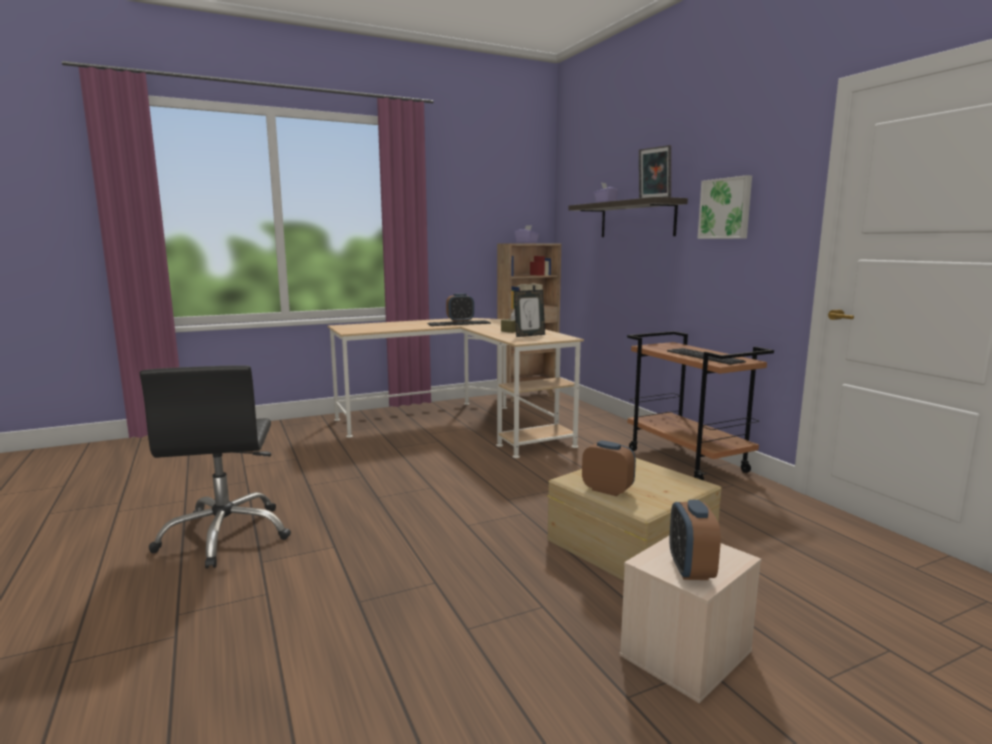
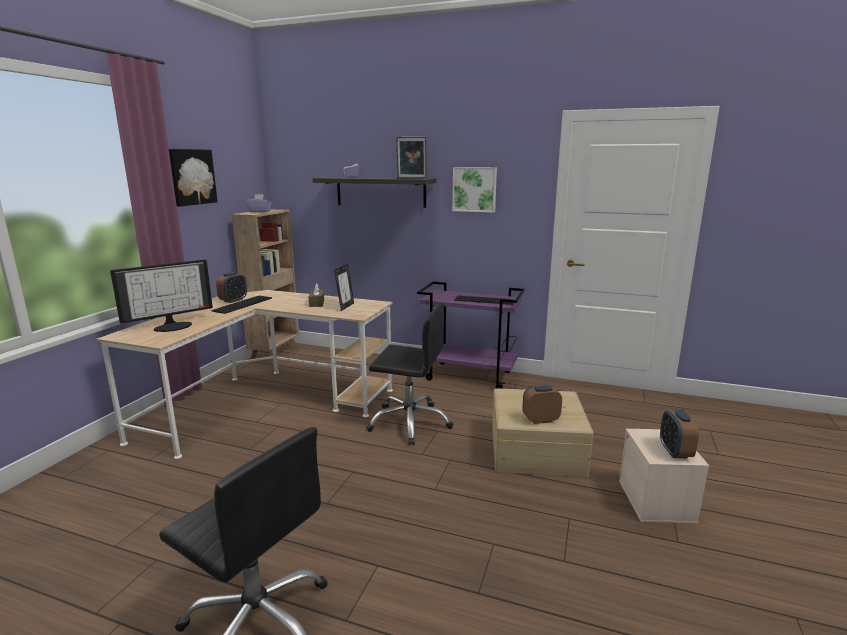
camera: 45 degrees left, 5 degrees up
brown cart [627,331,774,481] -> purple cart [417,281,525,389]
alarm clock [669,500,721,580] -> alarm clock turned 45 degrees clockwise [660,410,699,458]
none -> monitor [110,259,213,332]
none -> picture [169,149,218,206]
none -> black office chair [366,302,453,445]

